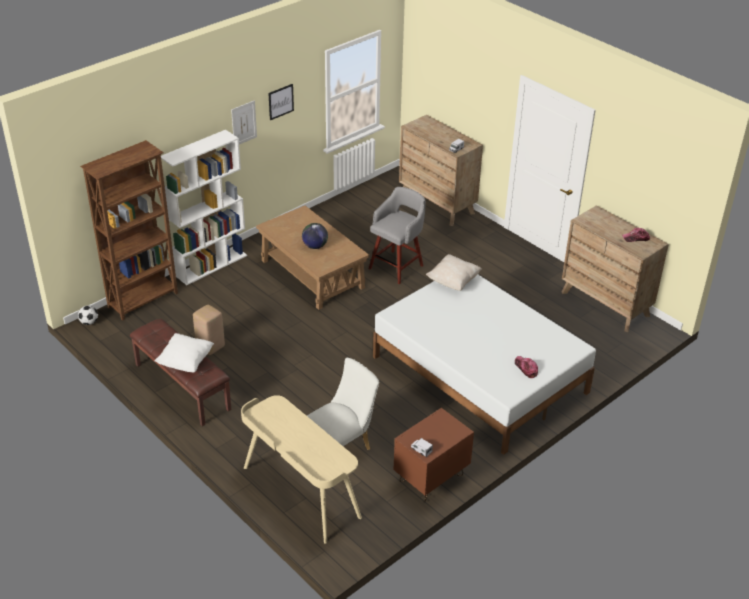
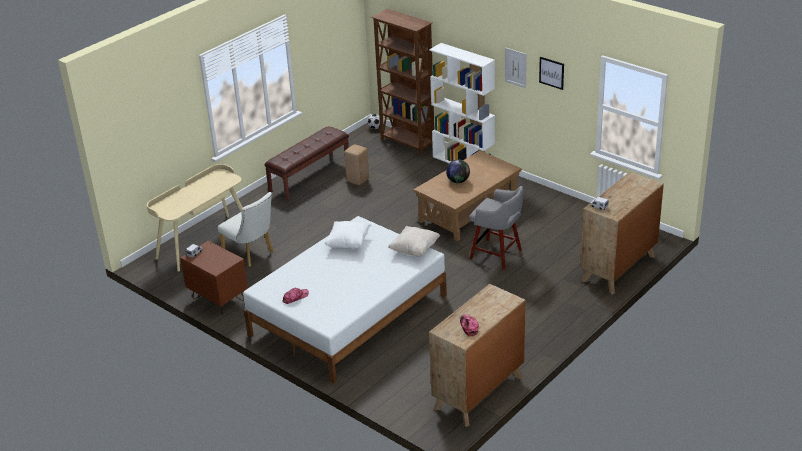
camera: 85 degrees right, 5 degrees down
white pillow [155,333,214,372] -> white pillow moved to [325,221,371,249]

